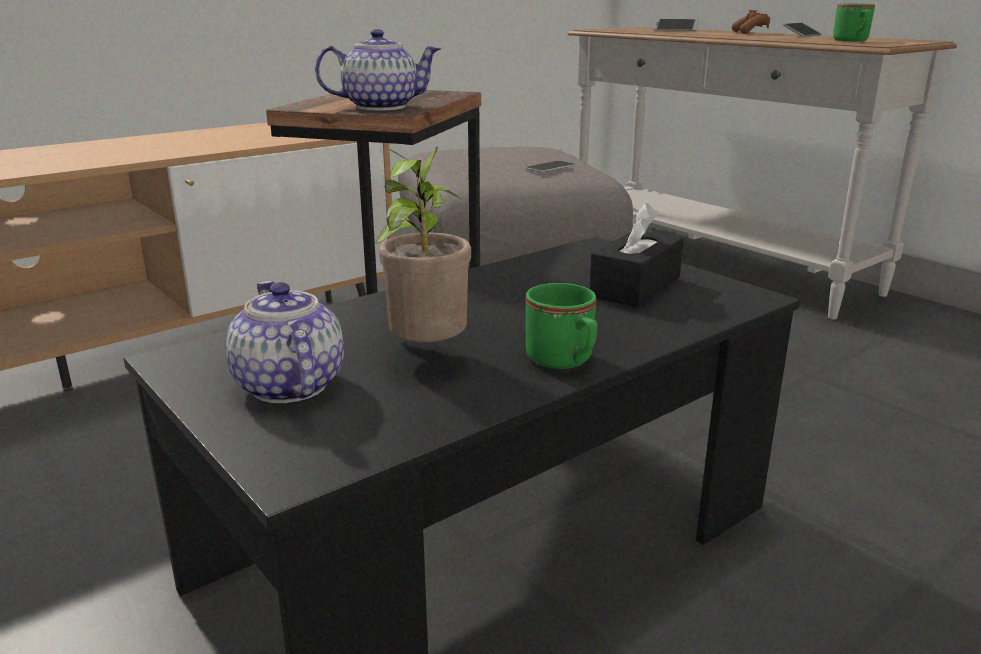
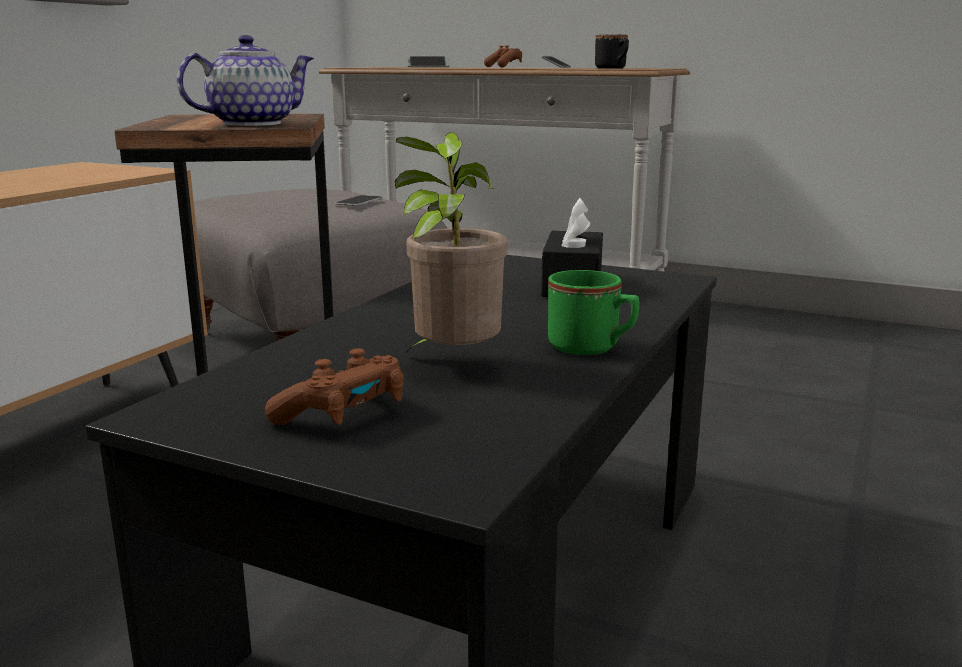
camera: 25 degrees left, 5 degrees down
teapot [226,281,344,403] -> brown game controller [265,348,404,425]
green mug [833,3,875,41] -> black mug [595,35,629,68]

